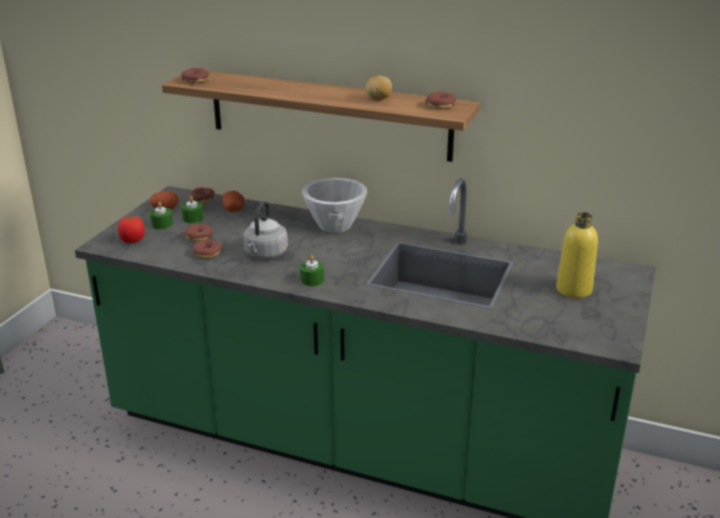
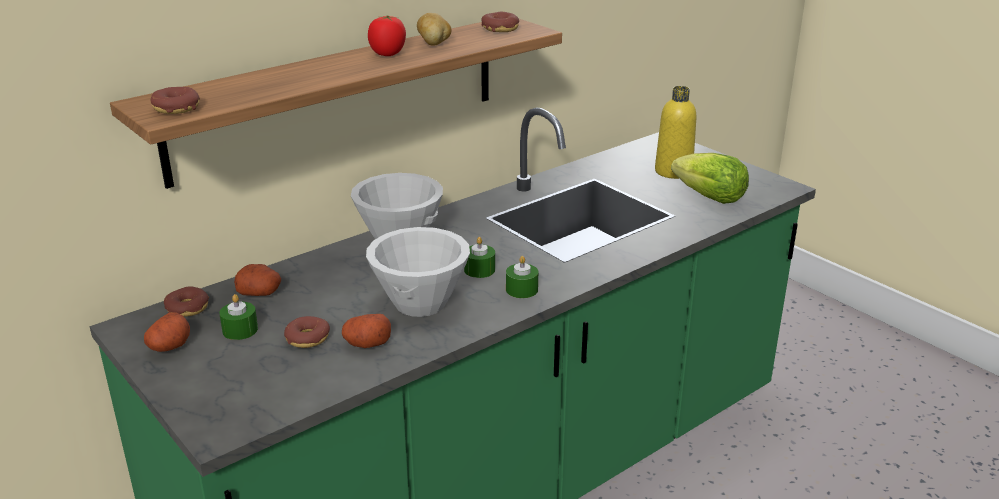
camera: 60 degrees left, 0 degrees up
tomato [118,216,145,243] -> tomato moved to [368,15,406,56]
green candle [150,201,173,229] -> green candle moved to [464,237,495,278]
donut [193,240,222,258] -> potato [342,314,391,348]
grey kettle [243,201,288,259] -> white bowl [366,227,470,317]
none -> lettuce [671,153,749,204]

